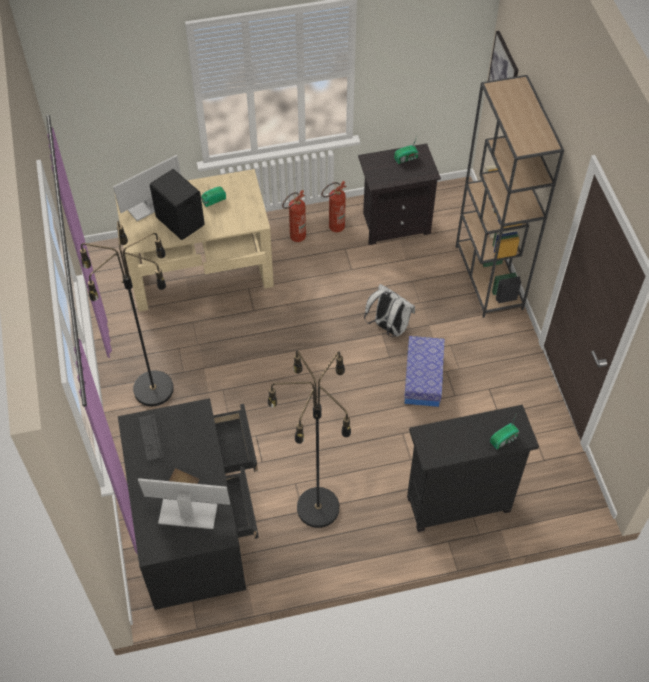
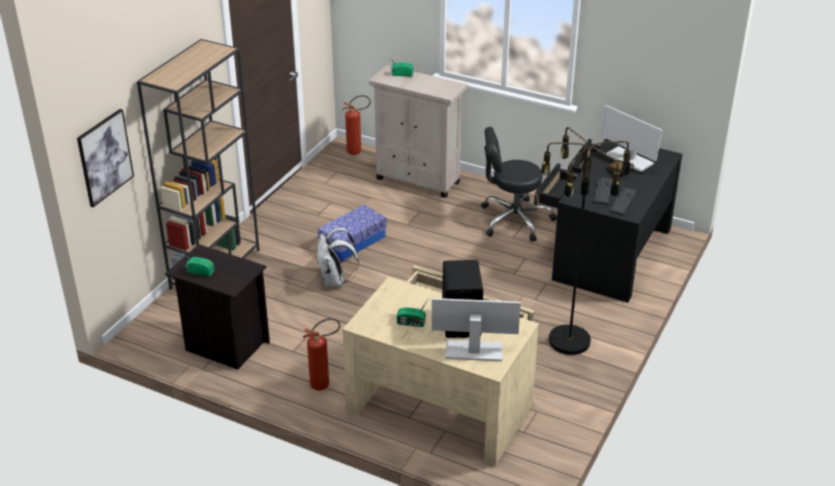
camera: 140 degrees left, 20 degrees down
floor lamp [268,351,351,528] -> black office chair [481,127,557,242]
fire extinguisher [321,181,347,232] -> fire extinguisher moved to [342,95,371,155]
black cabinet [407,405,539,532] -> beige cabinet [369,65,467,198]
none -> keyboard [593,178,613,205]

